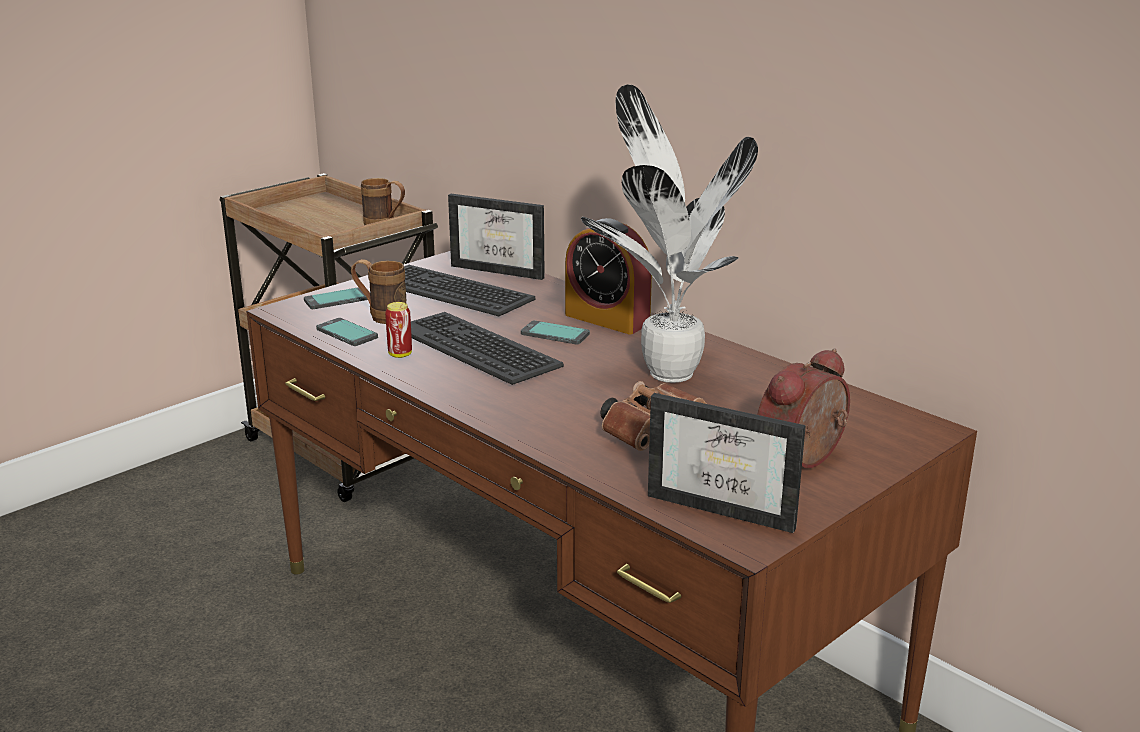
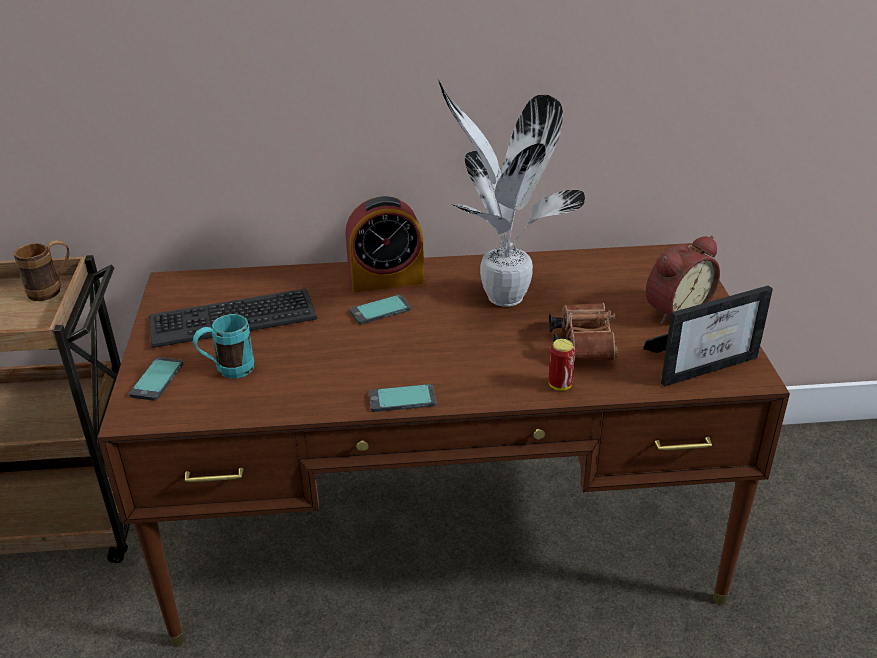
camera: 50 degrees left, 10 degrees up
phone [316,318,378,346] -> phone moved to [369,384,436,412]
brown mug [351,259,407,324] -> turquoise mug [193,314,254,379]
can [385,302,412,358] -> can moved to [548,339,575,391]
keyboard [411,312,564,385] -> none
picture frame [448,194,545,280] -> none
alarm clock [757,348,850,468] -> alarm clock turned 120 degrees counterclockwise [646,236,720,324]

